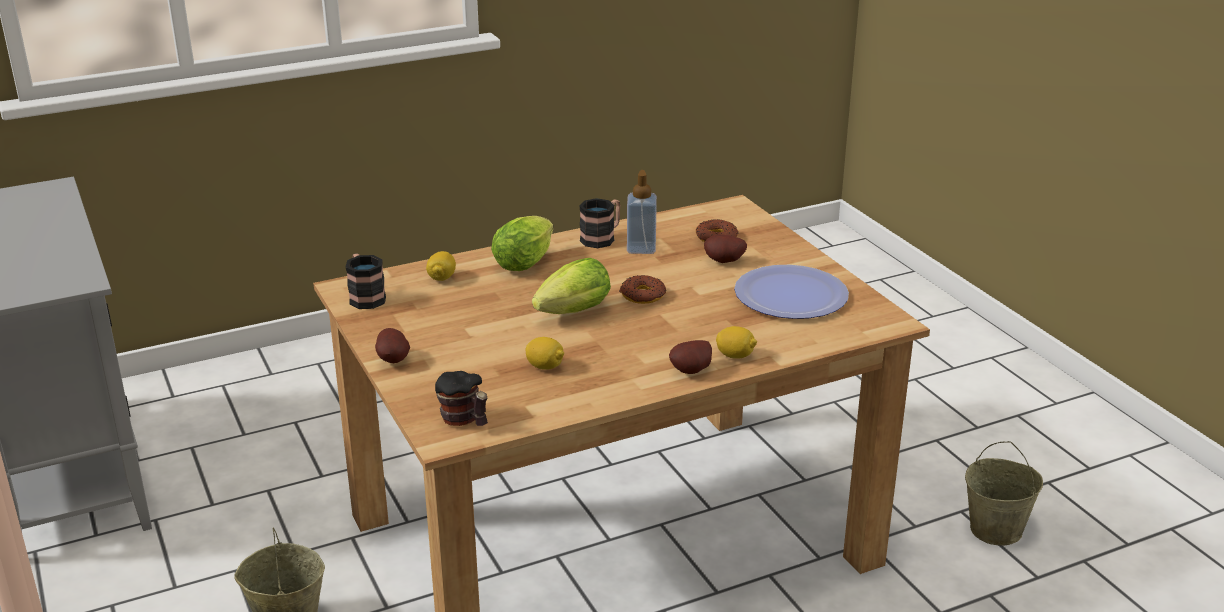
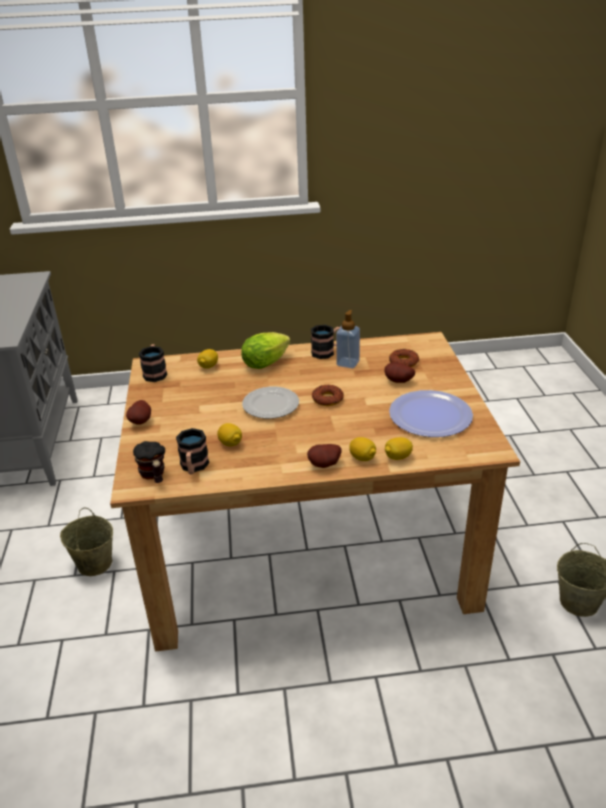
camera: 20 degrees right, 5 degrees up
lettuce [532,258,611,314] -> plate [242,387,299,419]
none -> mug [176,428,209,474]
none -> lemon [385,437,413,460]

